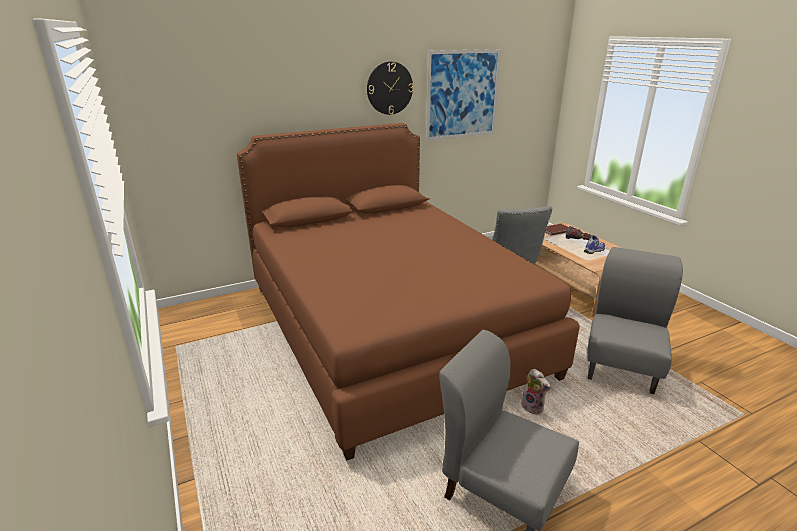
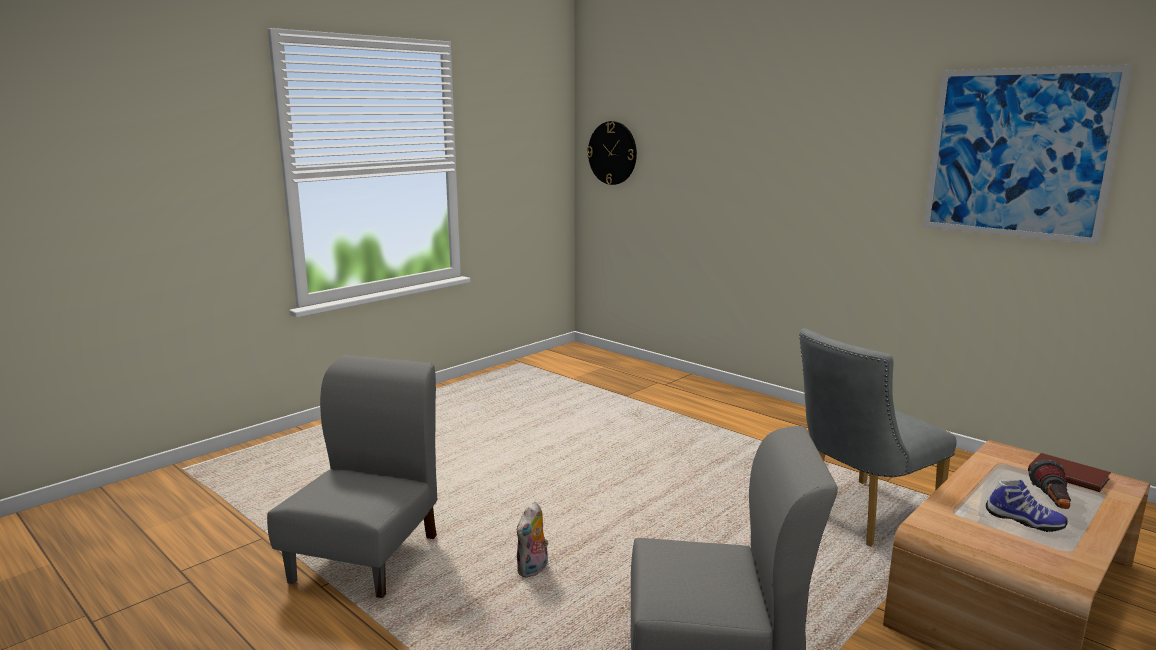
camera: 70 degrees right, 10 degrees down
brown bed [237,123,580,460] -> none
wall clock [367,62,413,115] -> wall clock moved to [587,121,637,185]

